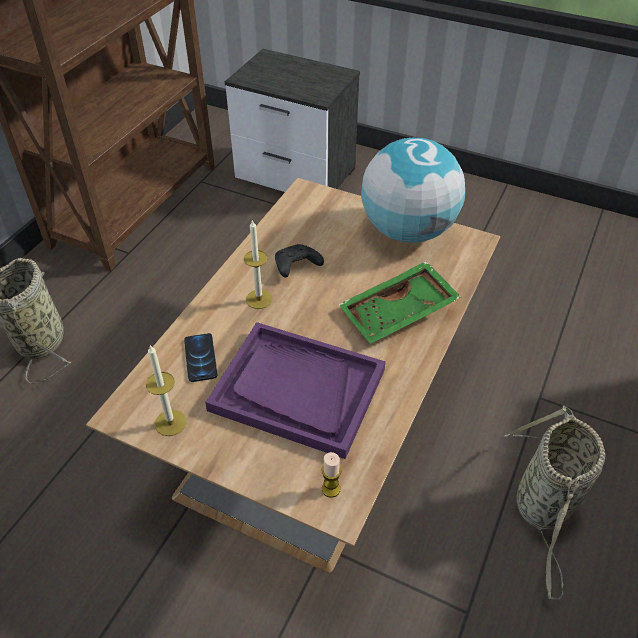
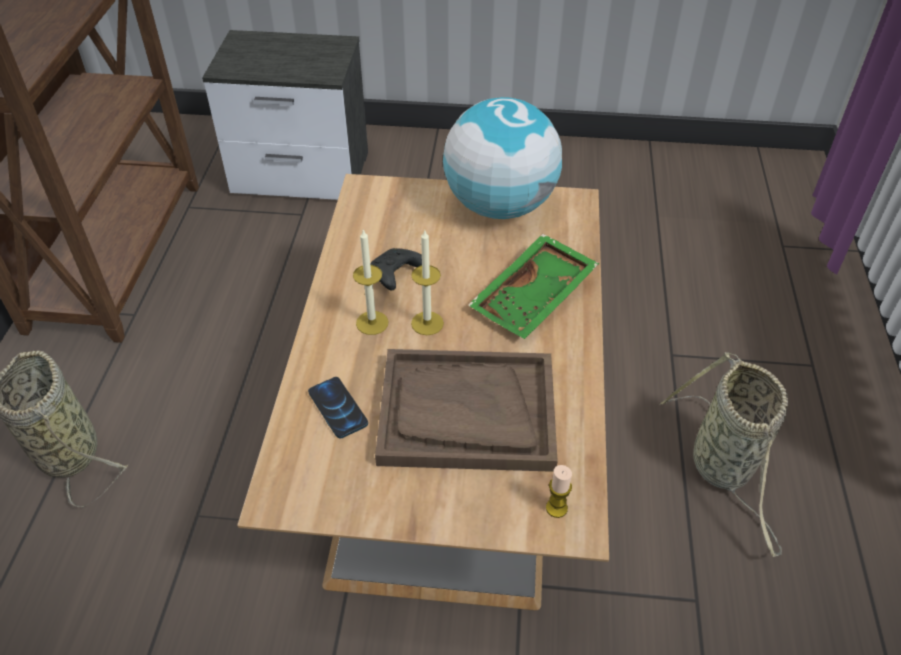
camera: 20 degrees left, 0 degrees up
candle [146,345,187,436] -> candle moved to [411,229,444,335]
purple tray [205,322,386,459] -> brown tray [375,349,558,472]

